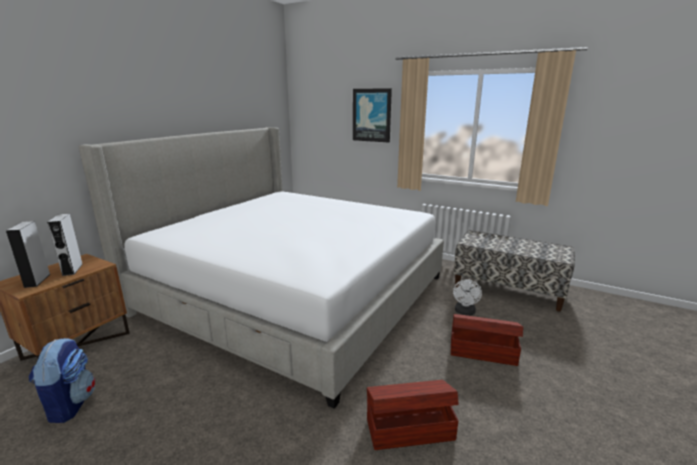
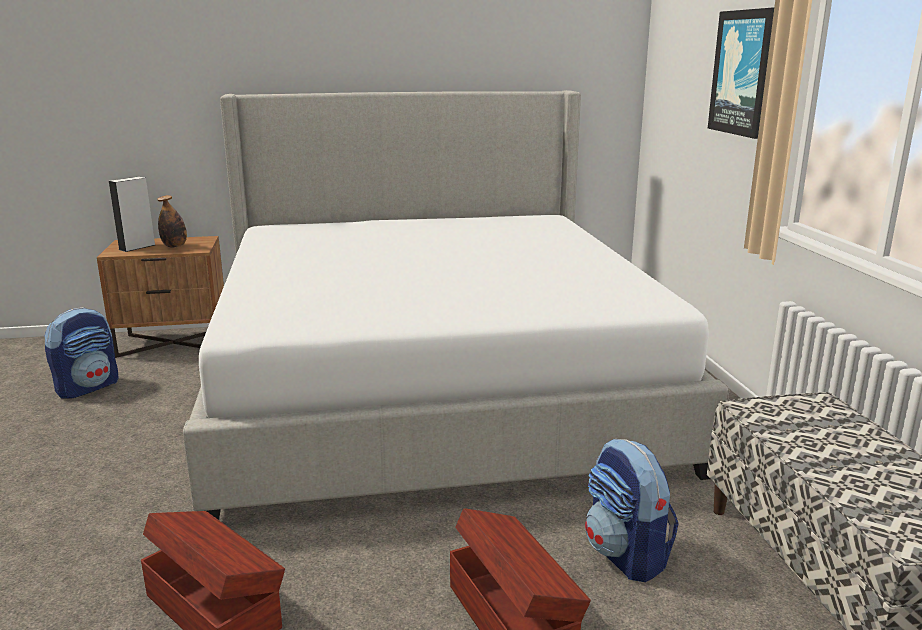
camera: 50 degrees right, 0 degrees up
grey speaker [47,214,83,276] -> bottle [157,195,187,248]
white fan [453,279,482,316] -> backpack [585,439,679,582]

